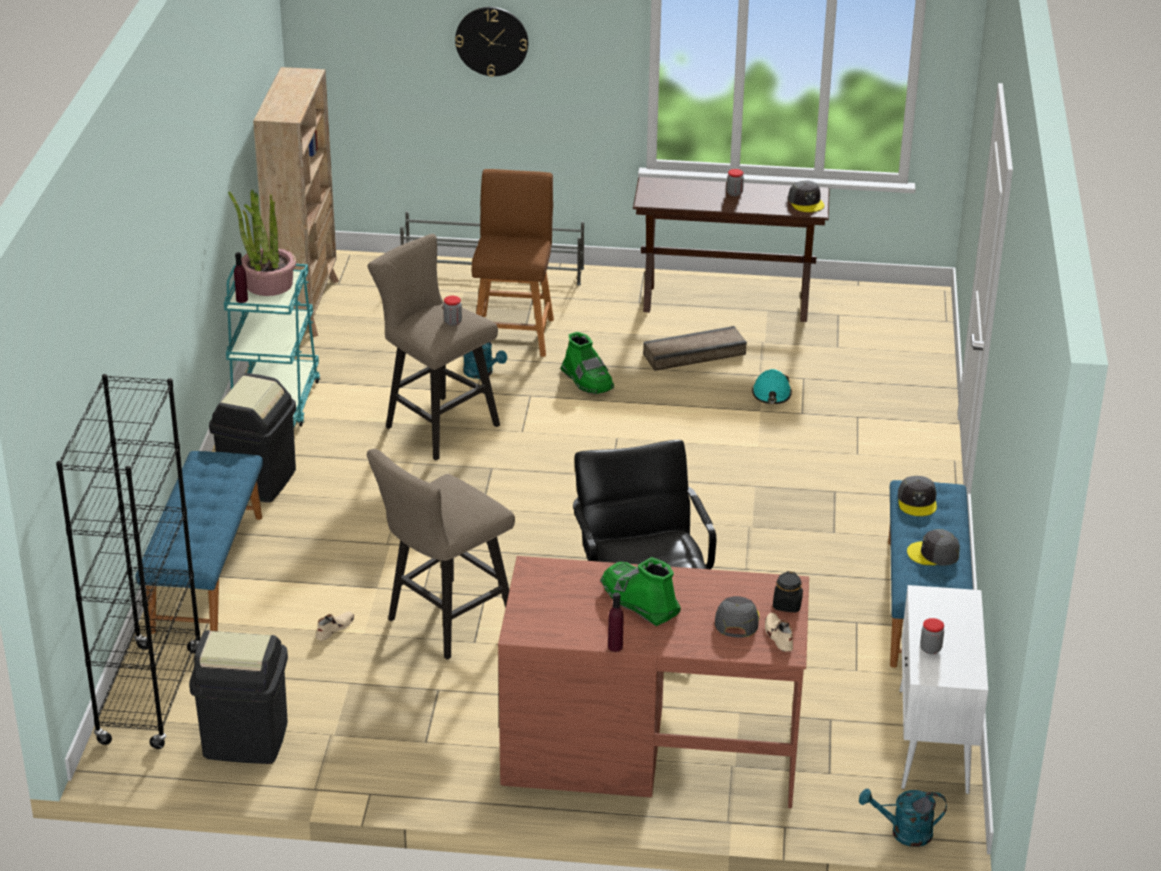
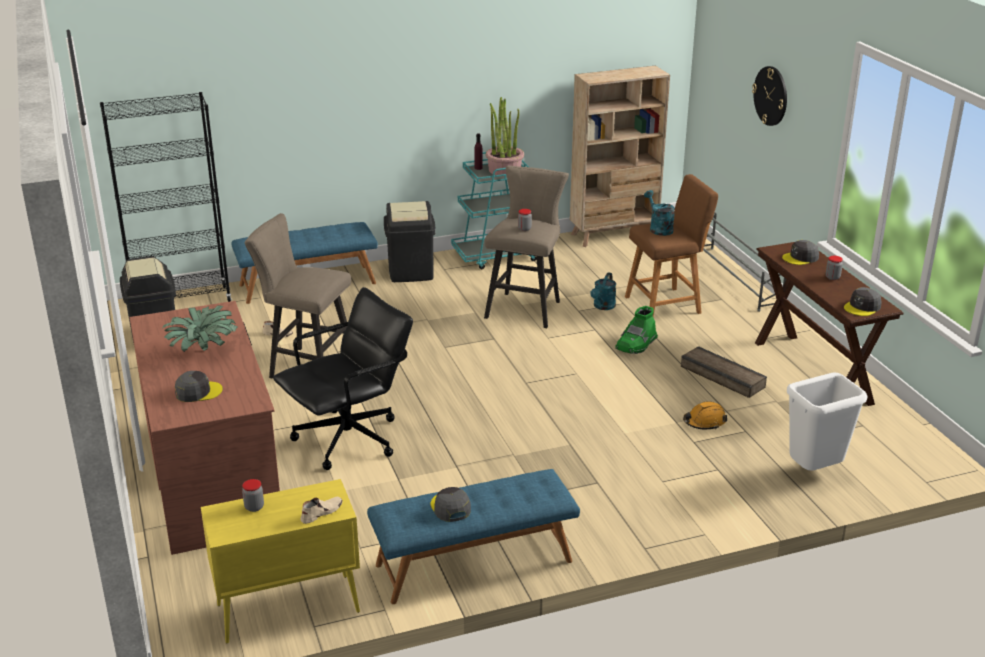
camera: 65 degrees right, 5 degrees down
green boot [600,557,681,626] -> potted plant [162,305,238,352]
purple bottle [608,592,623,652] -> none
turquoise hard hat [752,369,792,404] -> orange hard hat [683,401,727,430]
beige shoe [765,613,793,652] -> beige shoe moved to [300,496,343,524]
black jar [773,571,803,612] -> none
turquoise watering can [859,789,947,847] -> turquoise watering can moved to [644,190,675,236]
grey cap [898,476,937,516] -> grey cap moved to [782,240,819,265]
white cabinet [899,585,988,794] -> yellow cabinet [201,479,360,643]
none -> white trash can [787,372,868,470]

